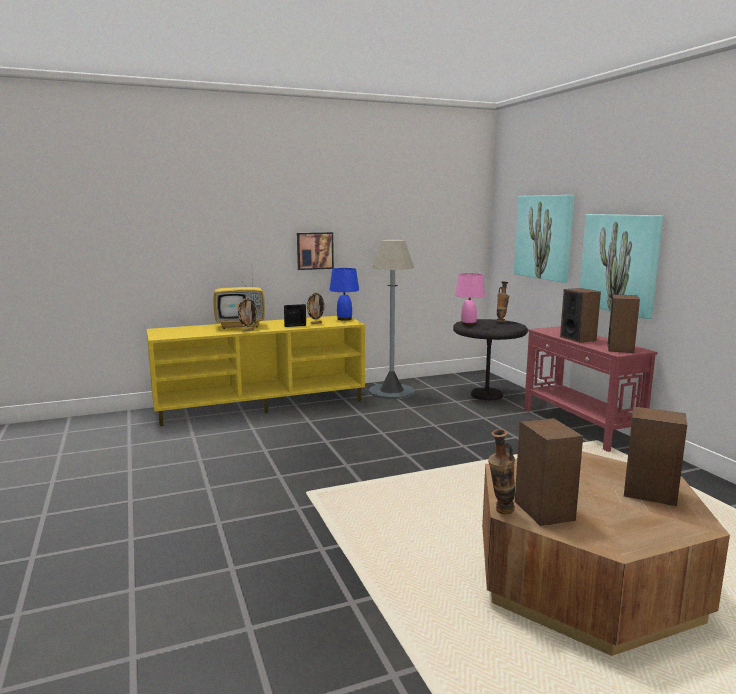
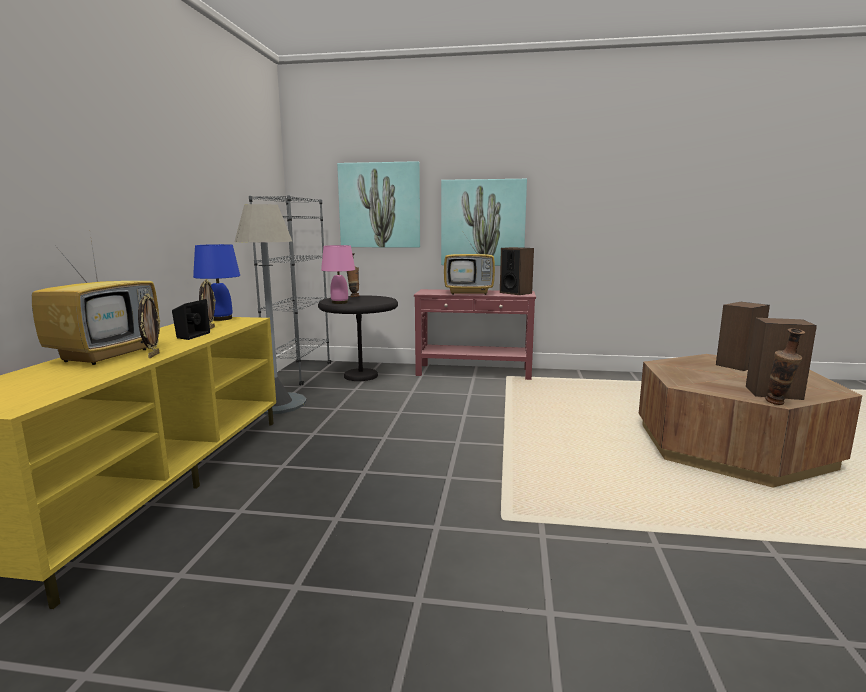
camera: 60 degrees left, 0 degrees up
picture [297,232,334,270] -> none
speaker [560,288,601,343] -> television [444,232,495,295]
none -> grey bookcase [249,195,331,385]

